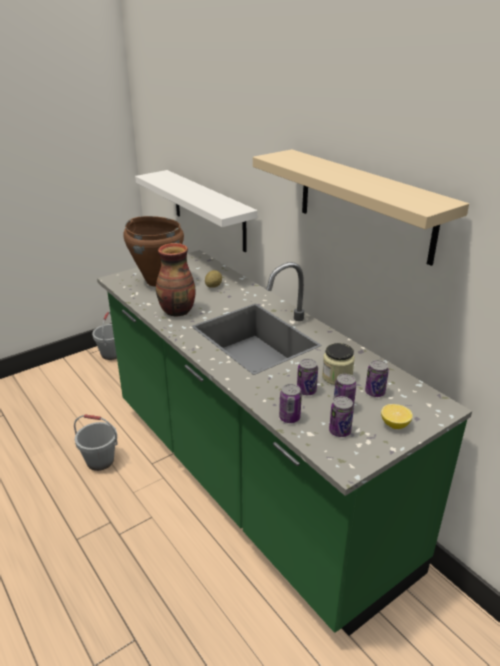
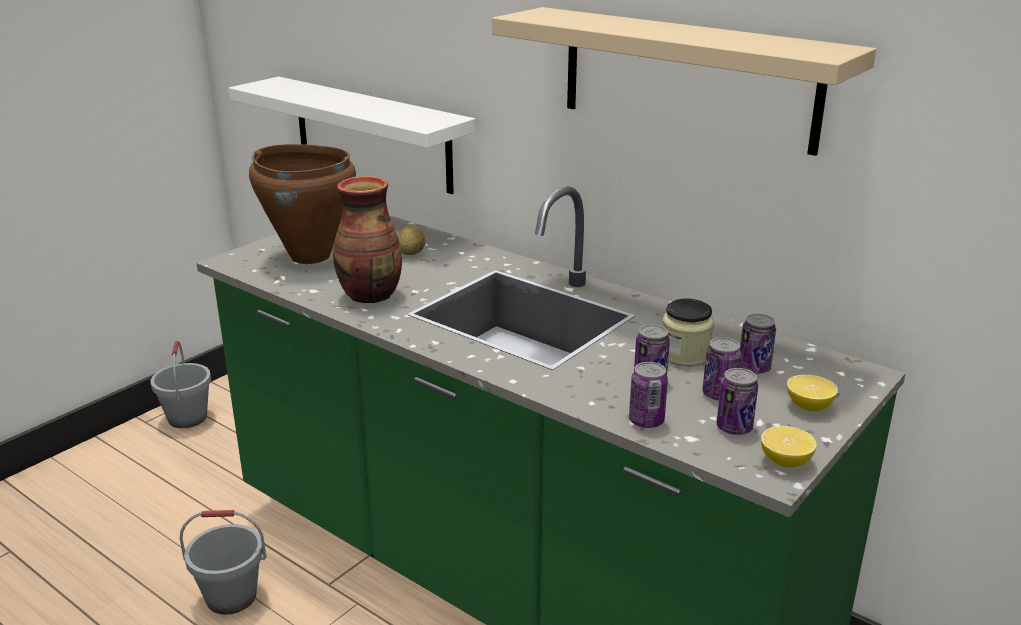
camera: 15 degrees left, 5 degrees down
none -> lemon [761,426,817,467]

